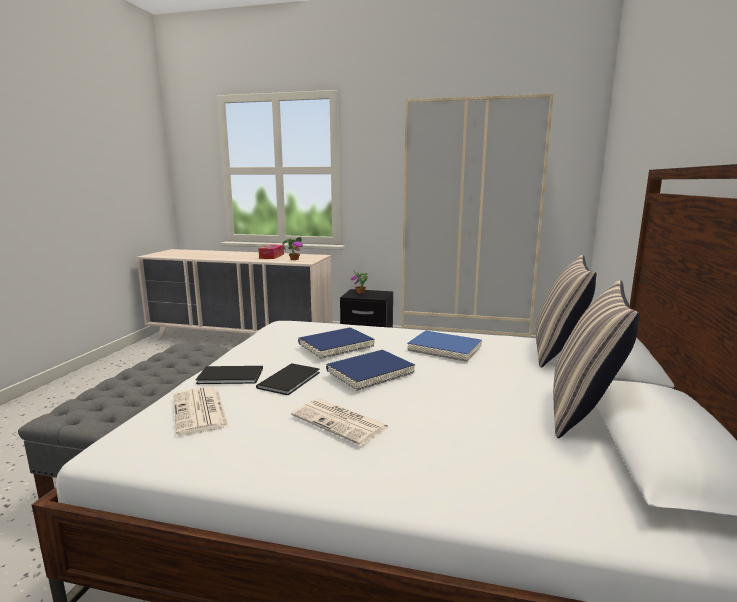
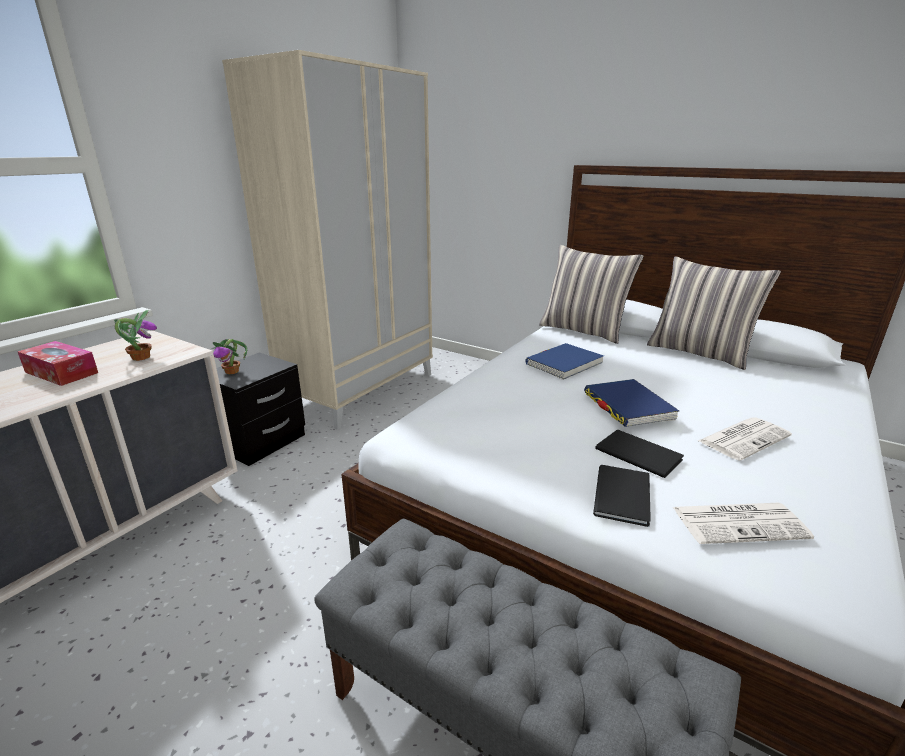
camera: 70 degrees left, 10 degrees up
blue book [298,327,374,359] -> none

